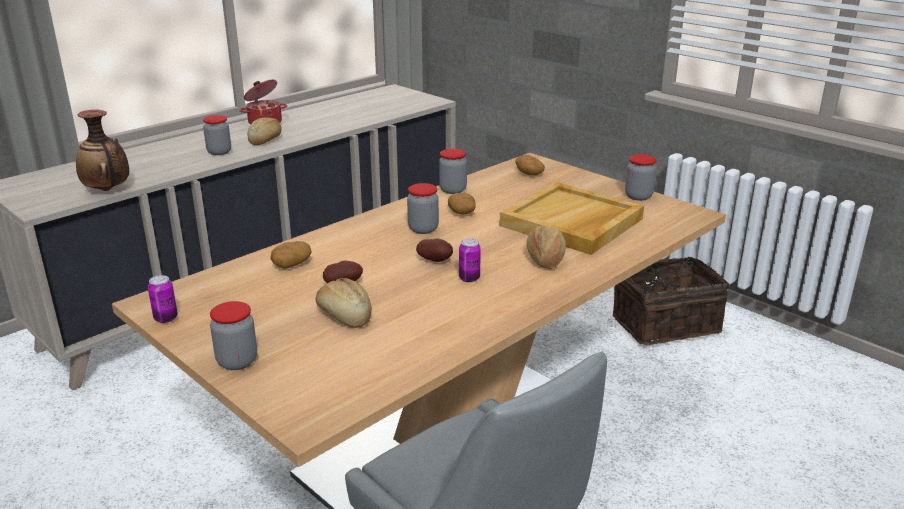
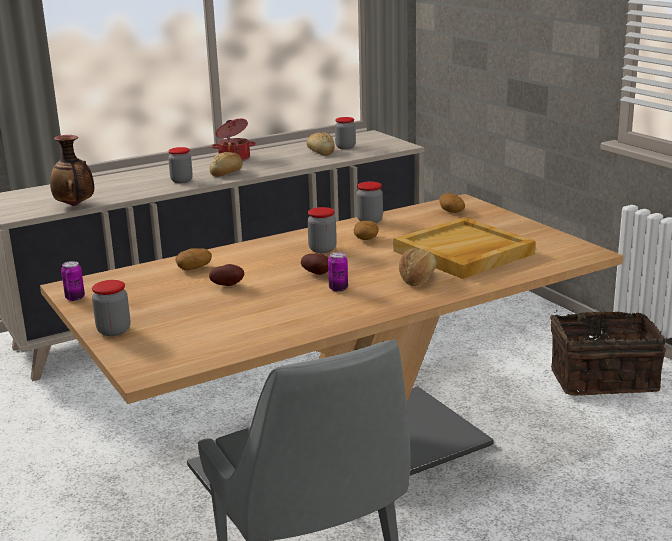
camera: 15 degrees right, 5 degrees down
bread [315,278,372,328] -> bread moved to [306,132,335,156]
jar [625,154,657,201] -> jar moved to [335,117,356,149]

